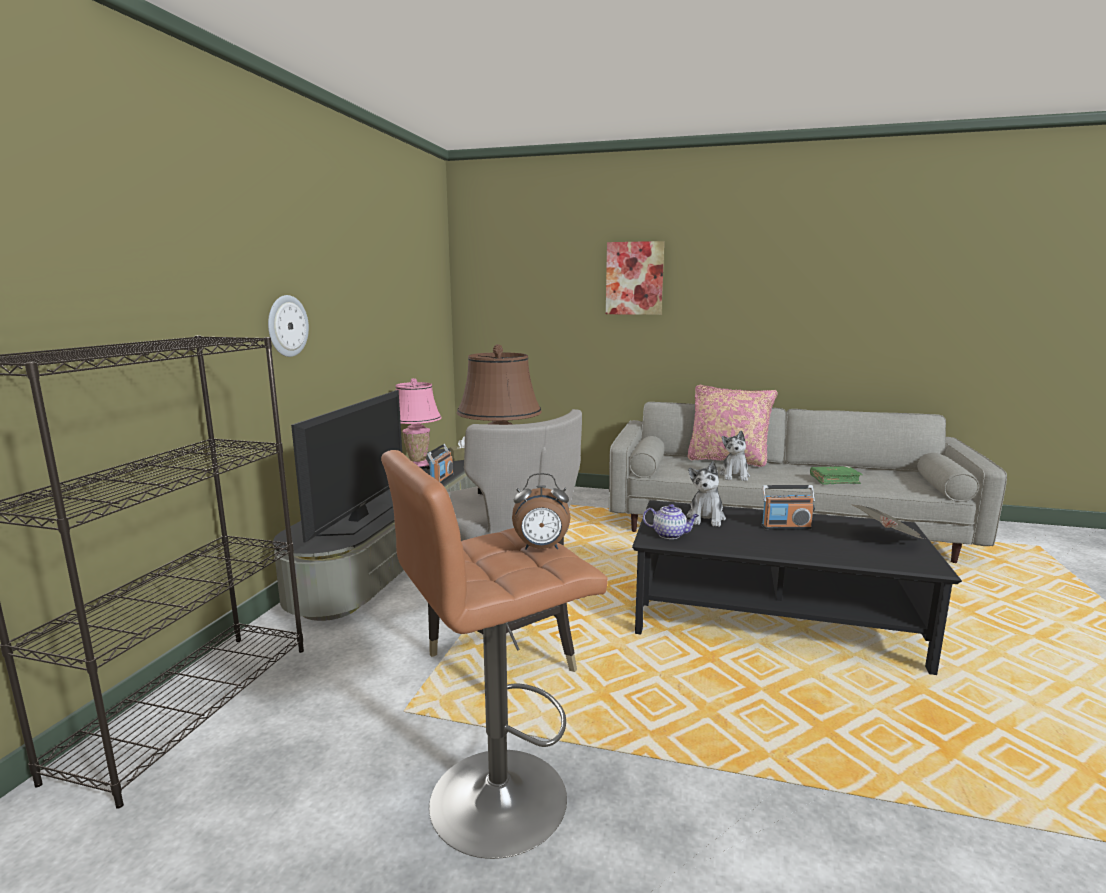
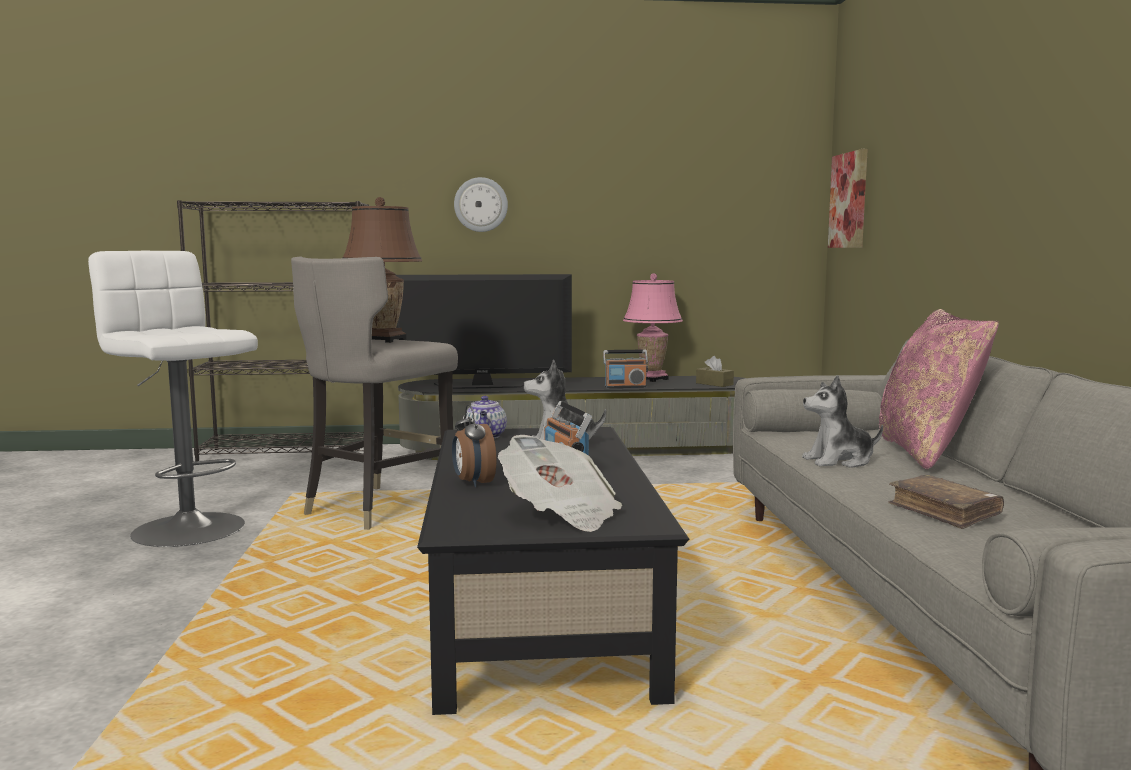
camera: 70 degrees right, 5 degrees down
brown stool [381,450,608,859] -> white stool [88,251,258,547]
alarm clock [512,473,570,550] -> alarm clock moved to [452,405,497,487]
picture [606,241,664,315] -> picture moved to [828,149,868,248]
green book [810,466,862,485] -> brown book [888,475,1004,529]

